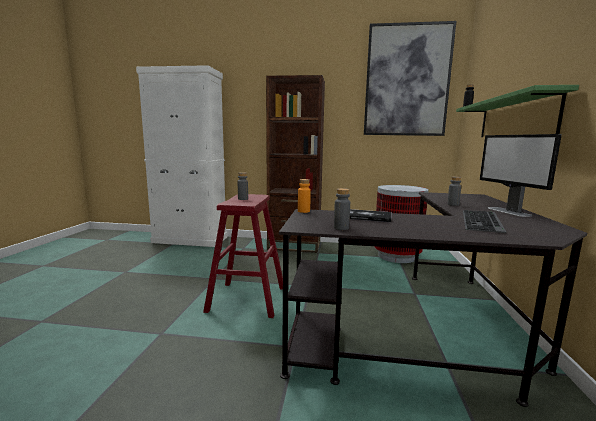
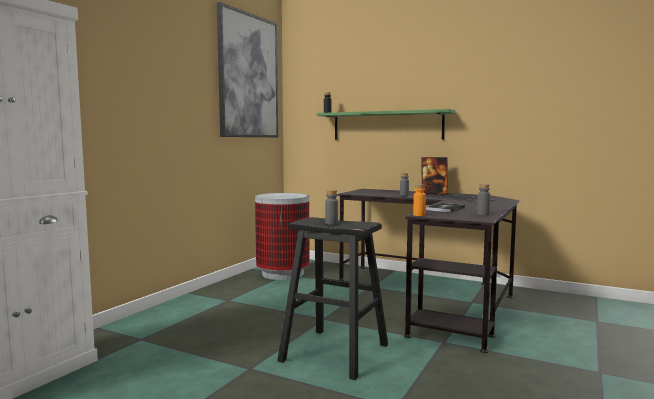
camera: 70 degrees left, 5 degrees down
red stool [203,194,283,318] -> black stool [277,217,388,380]
brown bookcase [266,75,325,253] -> none
monitor [480,134,562,217] -> picture frame [422,157,448,194]

